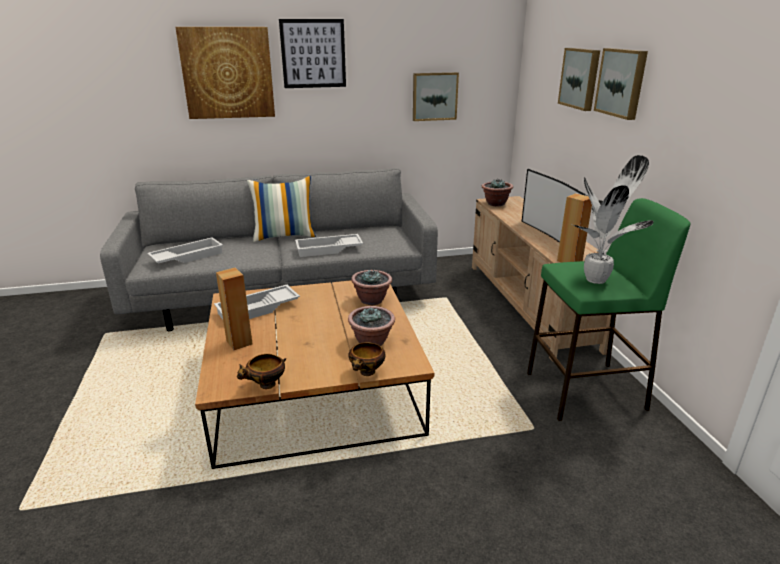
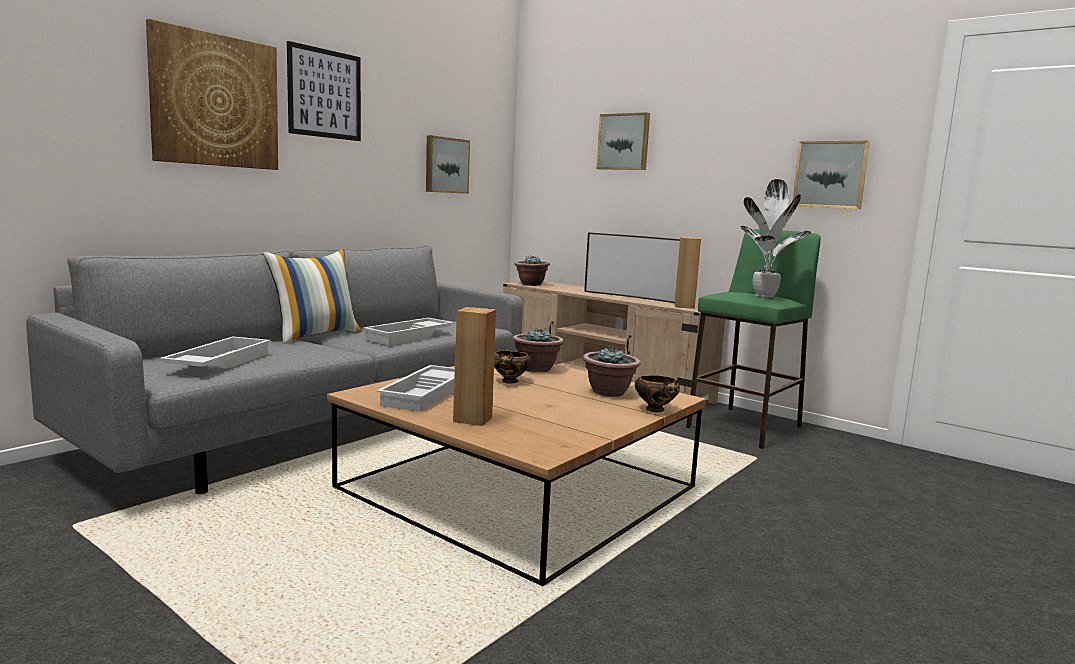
camera: 40 degrees left, 15 degrees down
bowl [237,354,286,389] -> bowl moved to [494,350,531,384]
picture [594,48,648,120] -> picture moved to [793,141,870,209]

